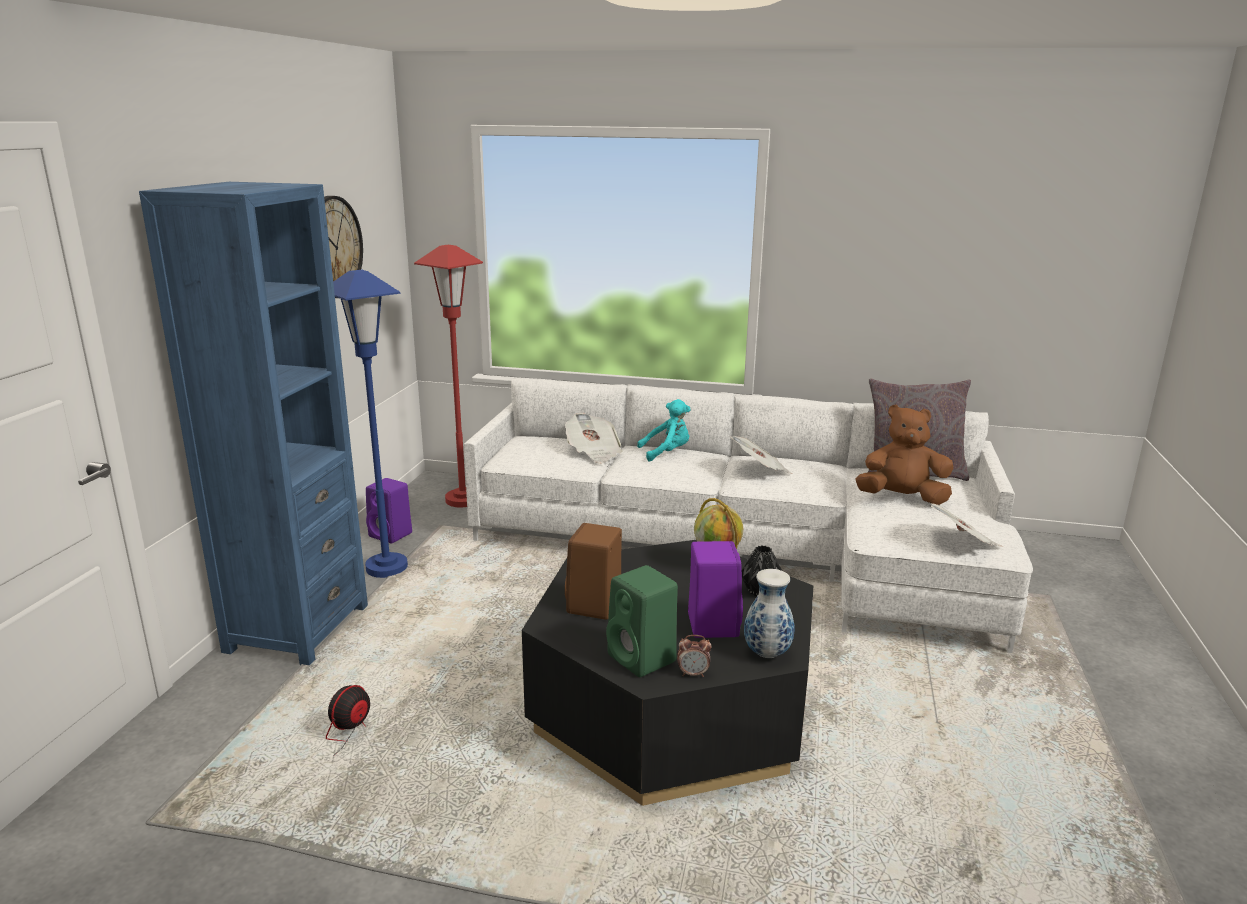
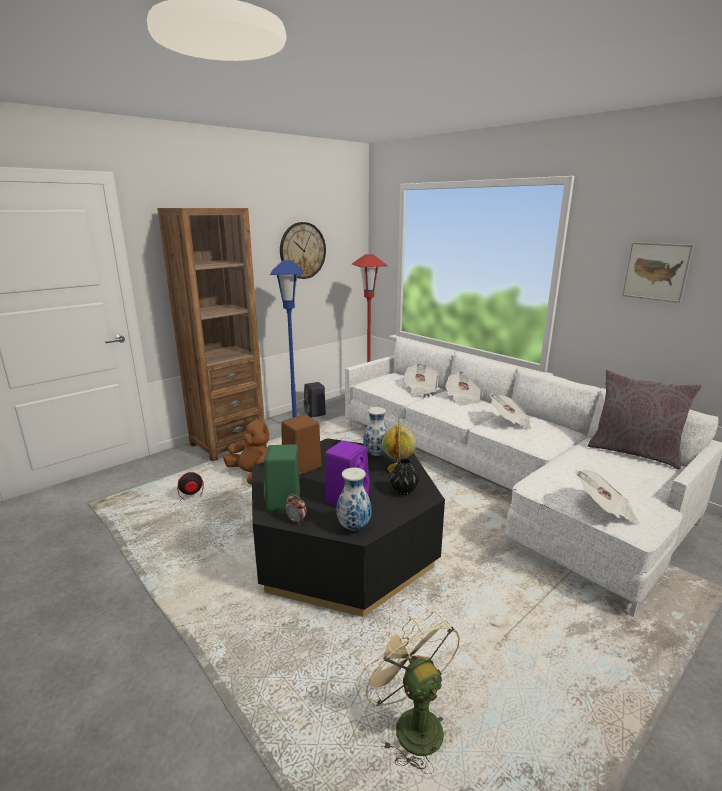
camera: 35 degrees right, 0 degrees up
blue bookcase [139,182,368,665] -> brown bookcase [157,208,265,462]
purple speaker [366,478,412,543] -> black speaker [304,382,326,418]
turquoise plush toy [637,399,691,462] -> newspaper [445,371,483,406]
brown plush toy [855,405,953,505] -> brown plush toy moved to [223,417,269,485]
none -> beige fan [359,611,460,775]
none -> vase [363,407,388,456]
none -> picture [622,242,694,303]

